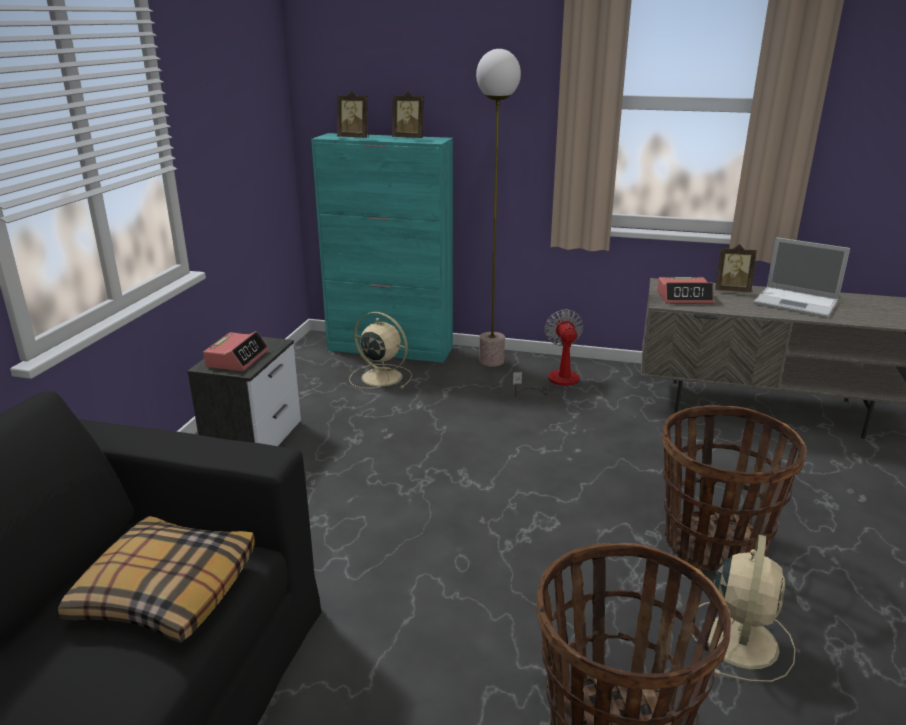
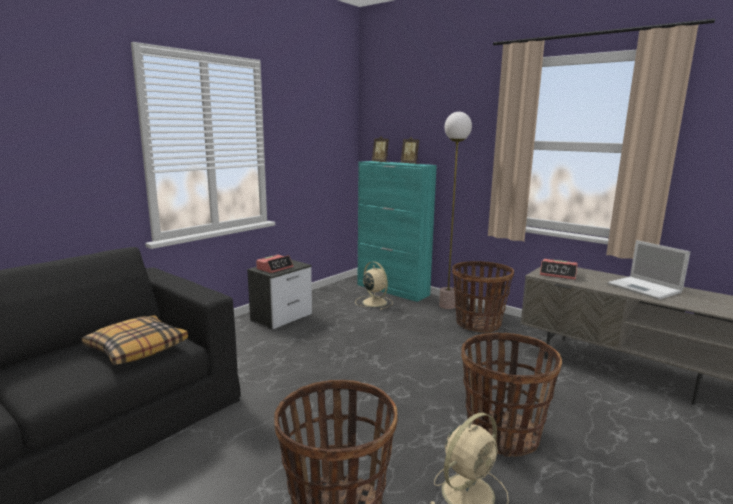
camera: 25 degrees right, 10 degrees down
fan [513,309,584,396] -> basket [452,261,514,333]
picture frame [715,244,757,292] -> none

